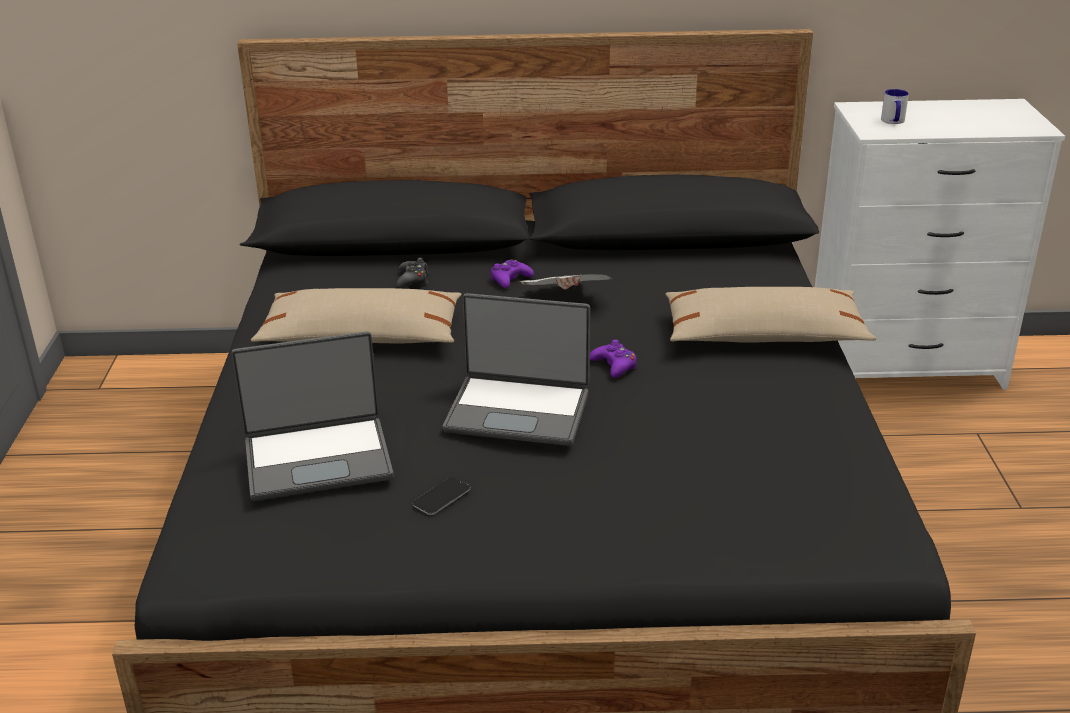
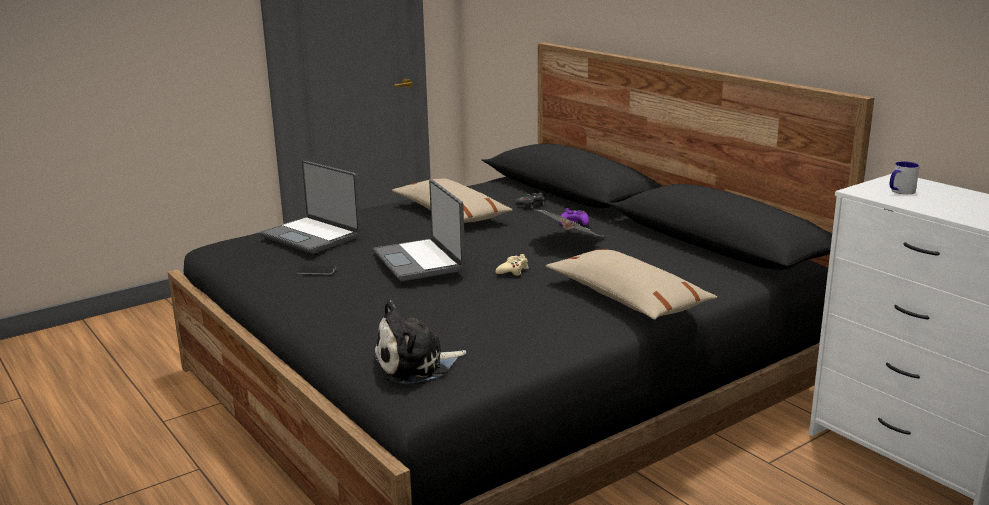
camera: 55 degrees right, 10 degrees down
purple game controller [590,340,637,378] -> beige game controller [495,254,529,276]
none -> plush toy [373,300,466,384]

